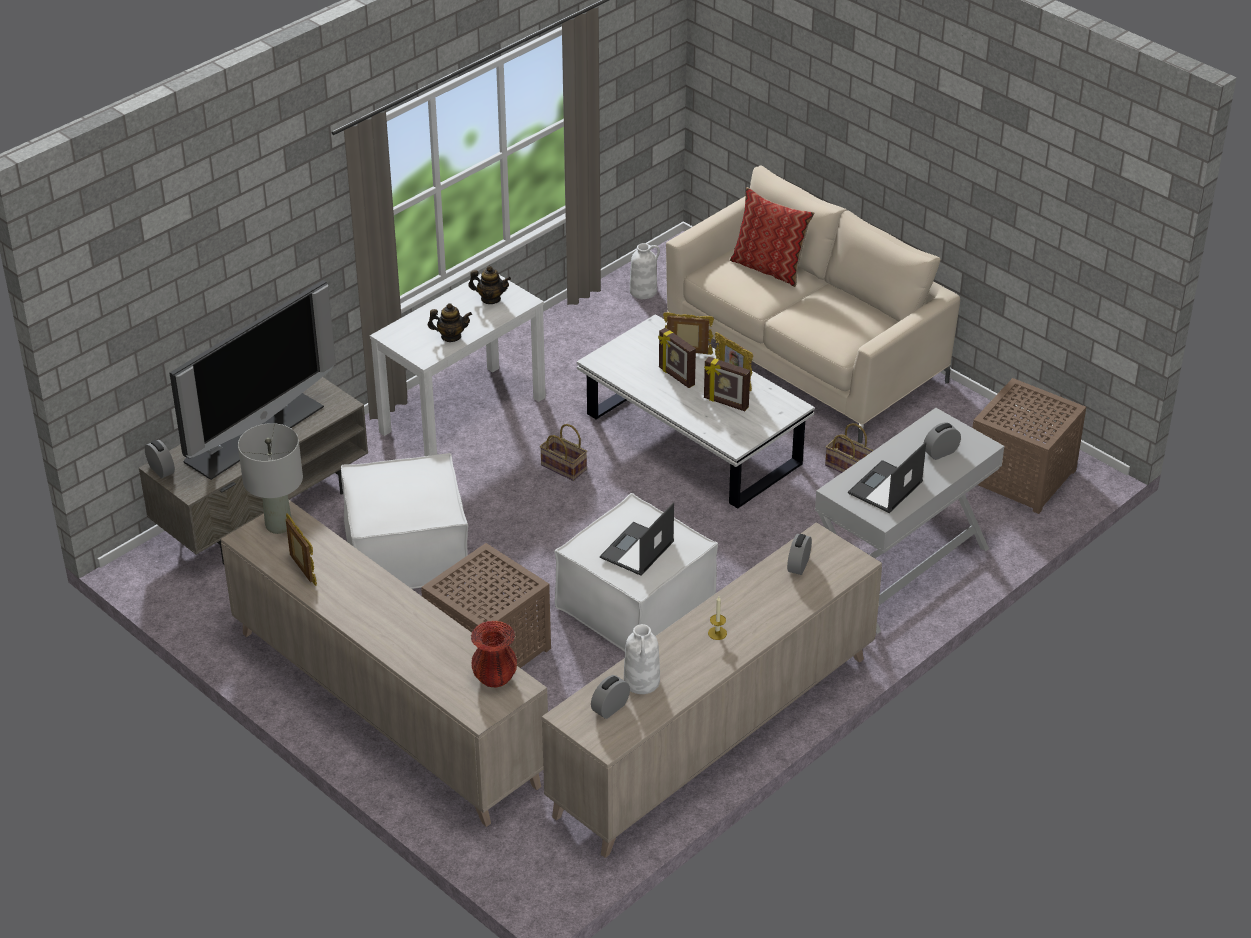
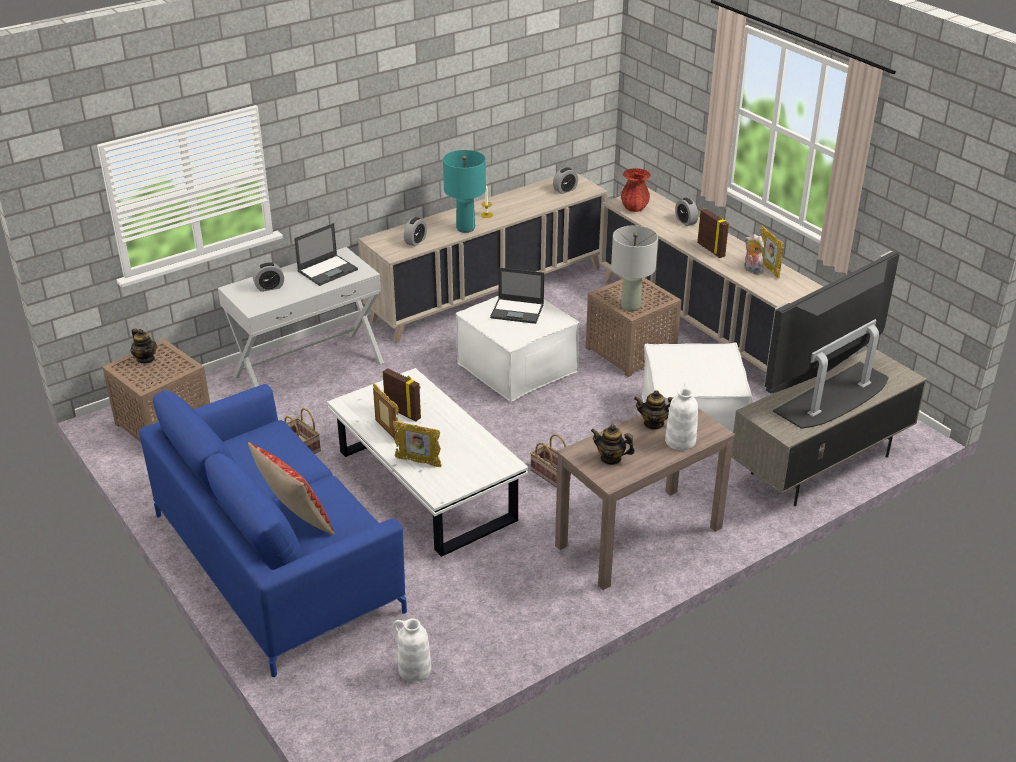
camera: 170 degrees left, 5 degrees down
alarm clock [145,440,175,478] -> alarm clock moved to [675,198,698,226]
grey table lamp [238,423,303,534] -> grey table lamp moved to [611,225,658,312]
white console table [370,273,546,456] -> brown console table [555,402,735,590]
laptop [600,503,674,576] -> laptop turned 60 degrees clockwise [490,267,544,324]
white vase [624,624,660,694] -> white vase moved to [665,382,698,450]
picture frame [658,328,696,388] -> picture frame moved to [697,209,729,258]
beige sofa [666,165,960,443] -> blue sofa [139,384,407,677]
none -> teapot [131,328,157,363]
none -> turquoise table lamp [443,150,486,233]
none -> plush toy [744,234,764,275]

